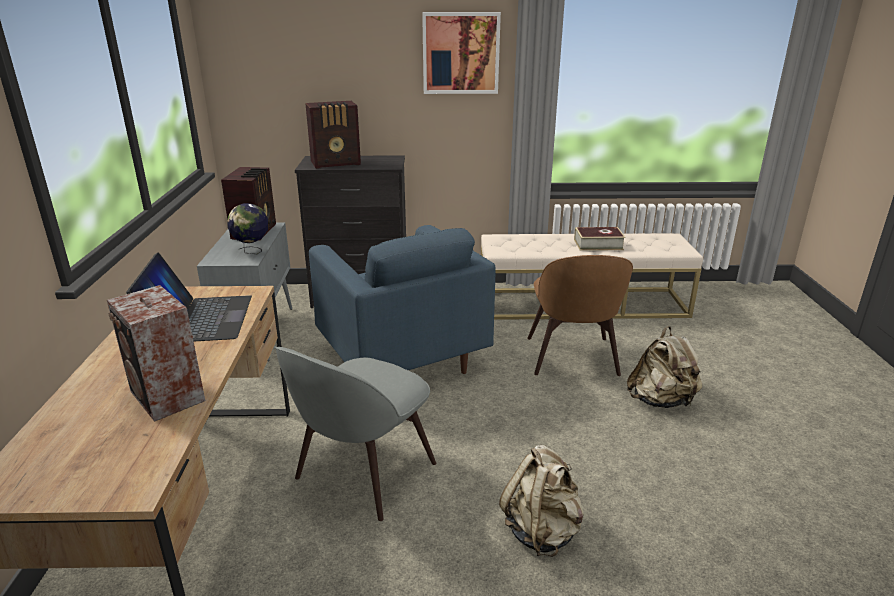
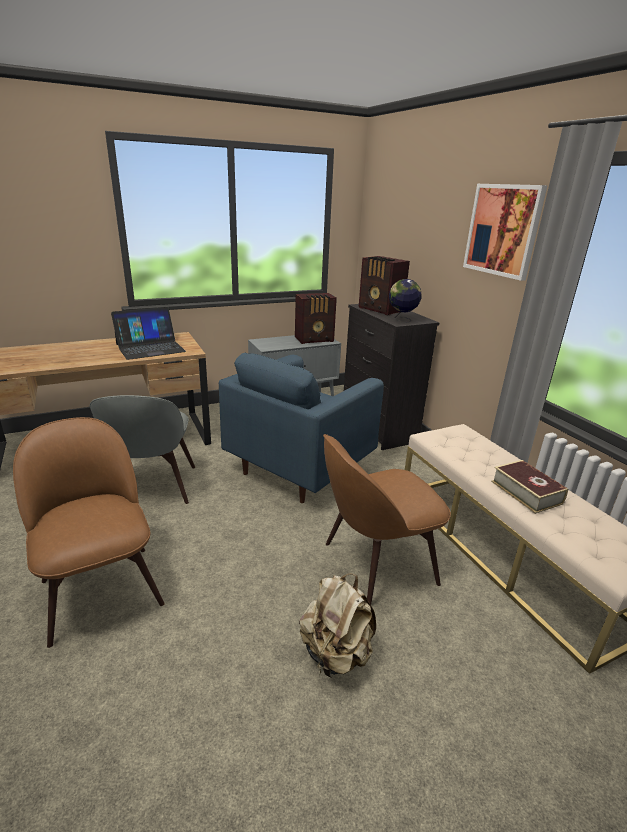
camera: 65 degrees right, 0 degrees up
speaker [107,285,205,422] -> none
globe [227,203,268,254] -> globe moved to [389,279,422,322]
grey chair [274,346,437,521] -> grey chair turned 105 degrees counterclockwise [90,395,195,504]
beige backpack [499,445,584,557] -> brown chair [13,417,165,648]

